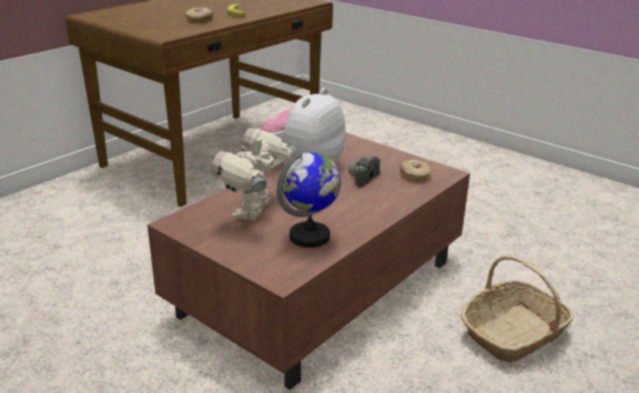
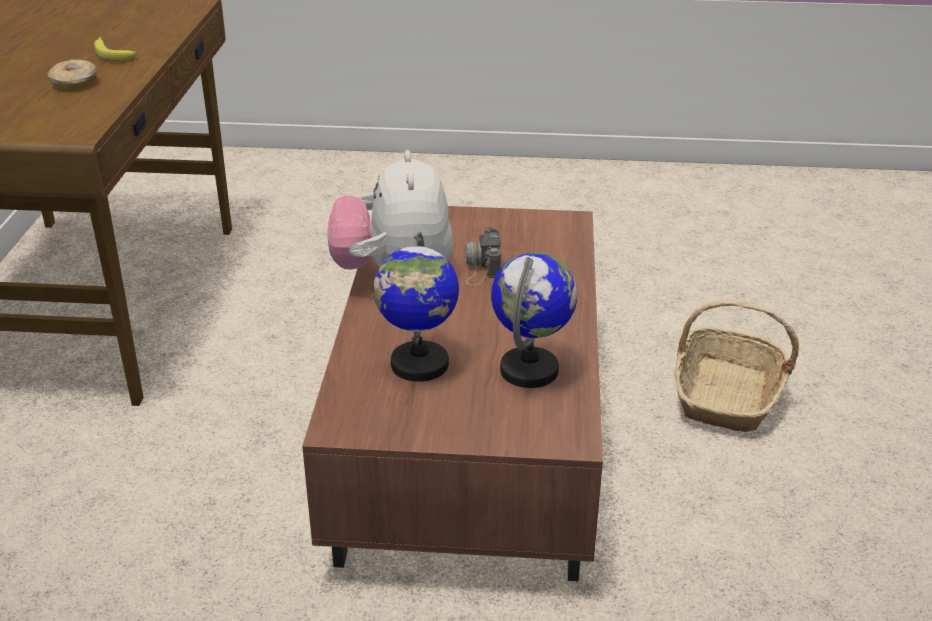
camera: 35 degrees left, 5 degrees up
toy robot [211,128,295,220] -> globe [373,232,459,382]
donut [400,159,431,181] -> none

